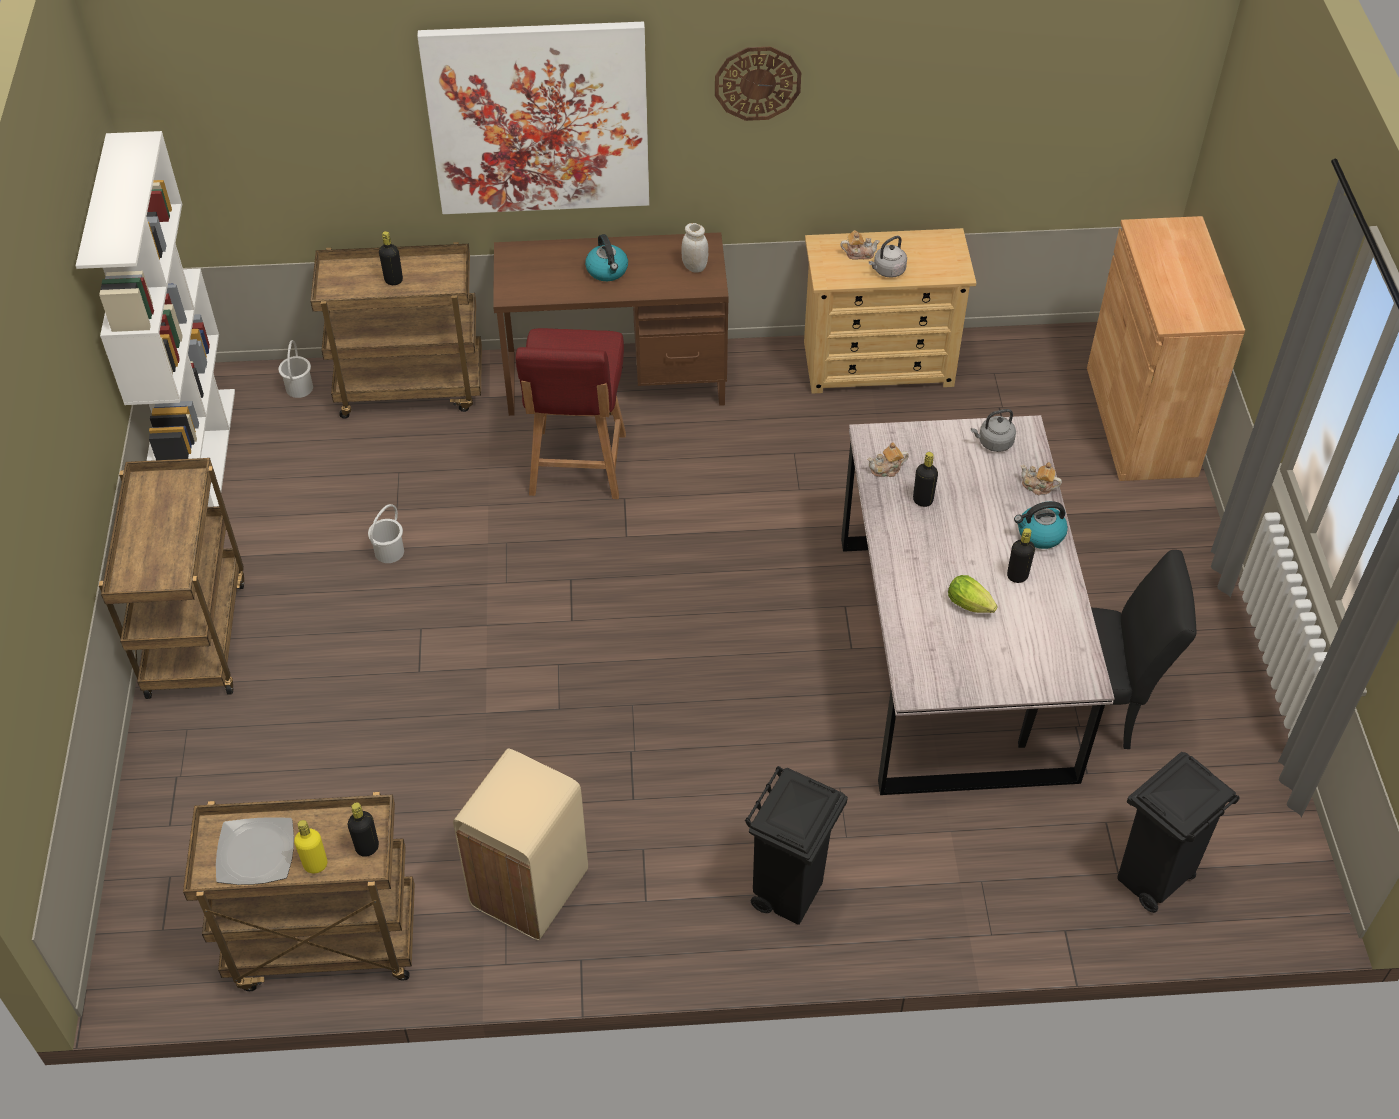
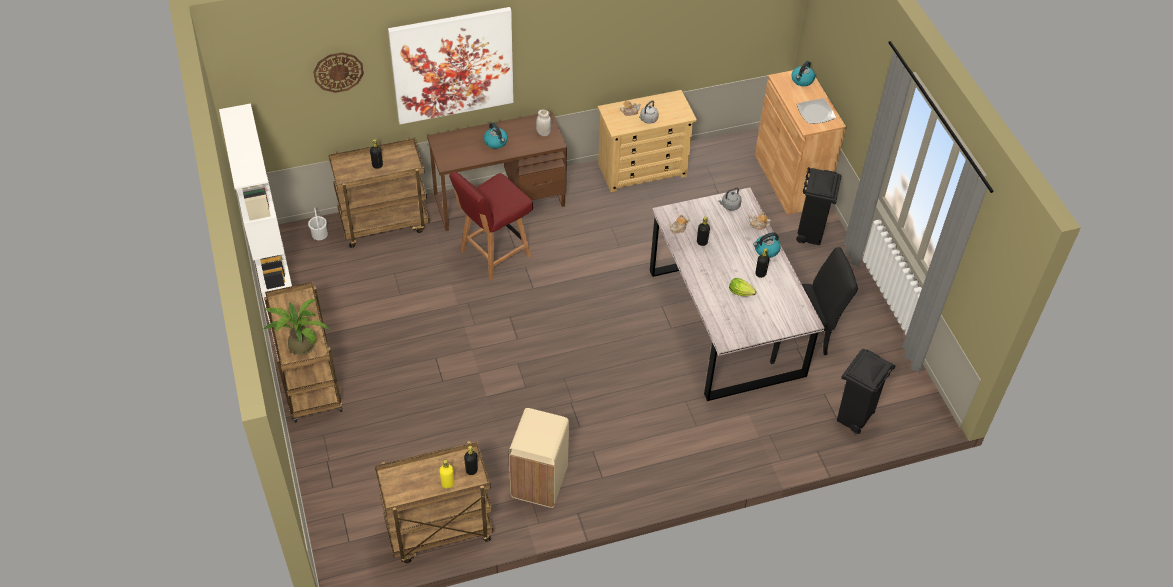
camera: 15 degrees left, 0 degrees up
plate [216,817,294,885] -> plate moved to [797,98,836,124]
white bucket [368,504,404,563] -> none
red chair [515,328,626,499] -> red chair turned 60 degrees clockwise [449,172,533,280]
wall clock [715,47,801,121] -> wall clock moved to [313,52,364,93]
black trash can [745,766,848,925] -> black trash can moved to [796,167,841,245]
none -> potted plant [264,299,331,355]
none -> kettle [791,61,815,86]

